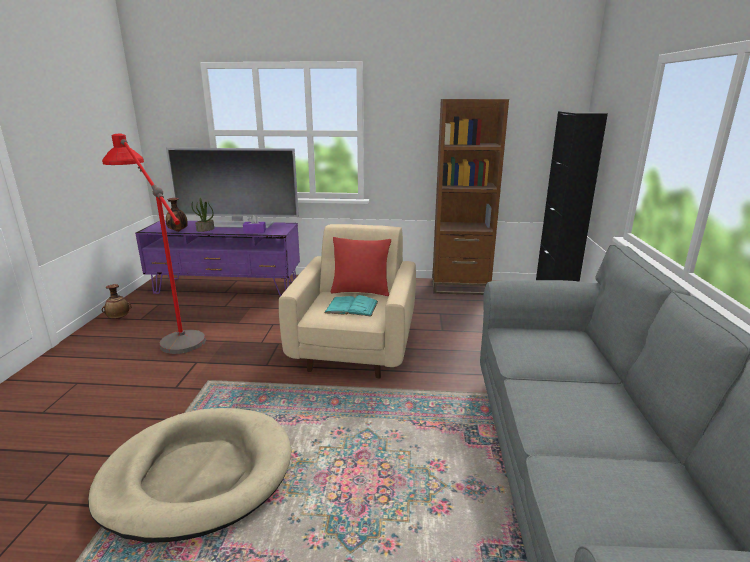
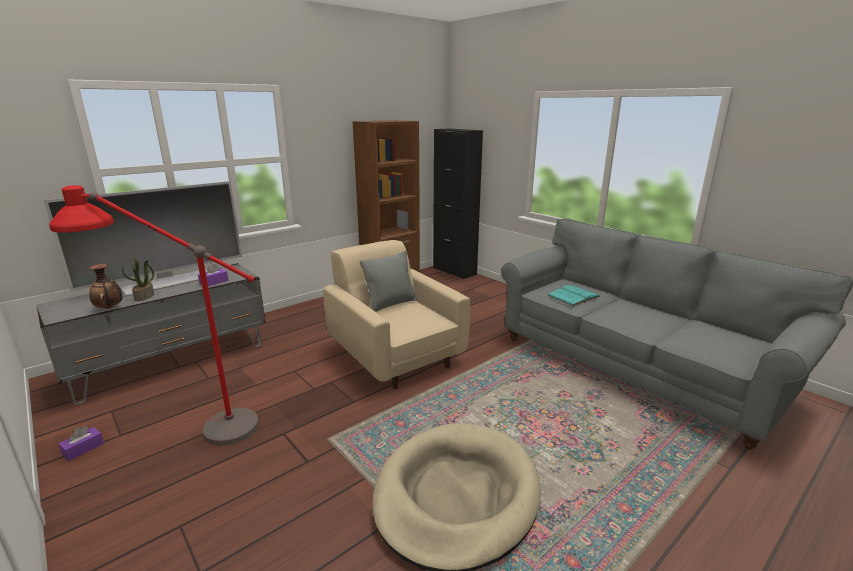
camera: 45 degrees left, 0 degrees up
vase [102,284,132,319] -> purple tissue box [59,426,104,461]
purple tv stand [135,220,300,296] -> grey tv stand [37,263,266,405]
turquoise book [324,295,378,316] -> turquoise book moved to [547,285,600,306]
red pillow [331,237,391,296] -> grey pillow [360,250,417,312]

